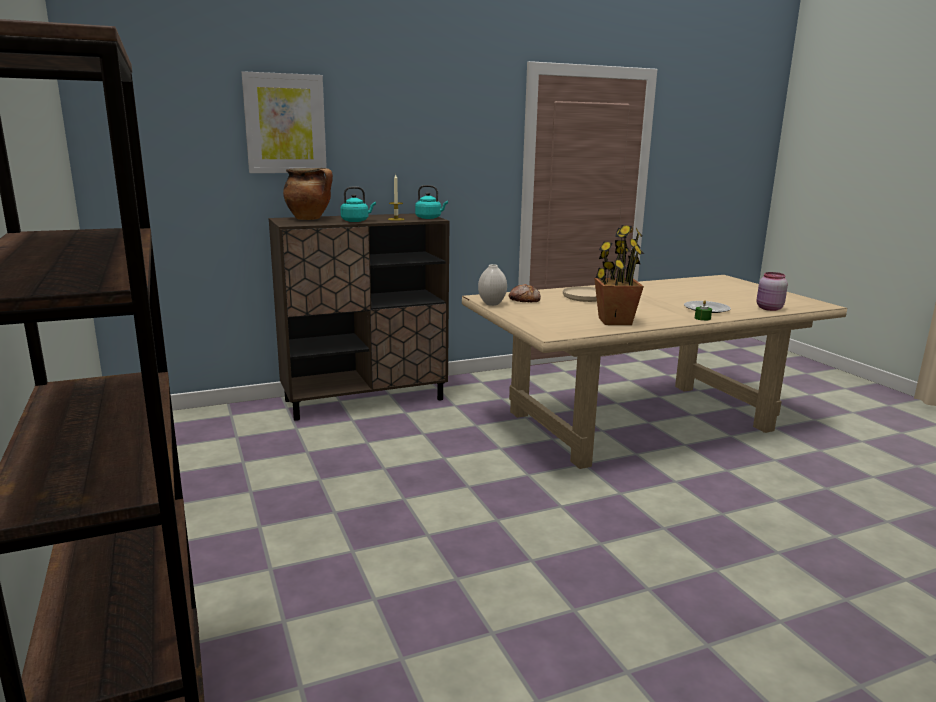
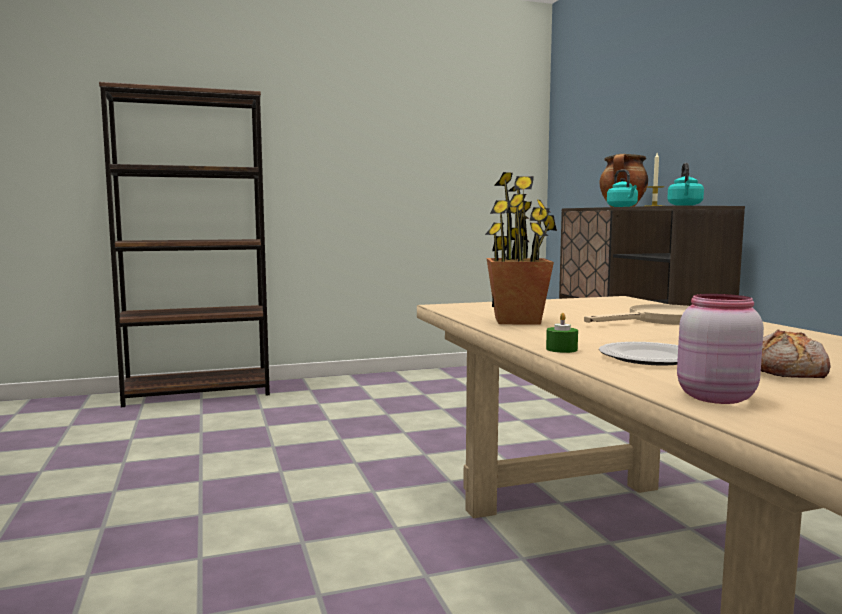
camera: 95 degrees right, 10 degrees down
picture [242,71,327,173] -> none
white vase [478,264,507,306] -> none
bread [509,284,541,303] -> bread moved to [761,329,830,378]

